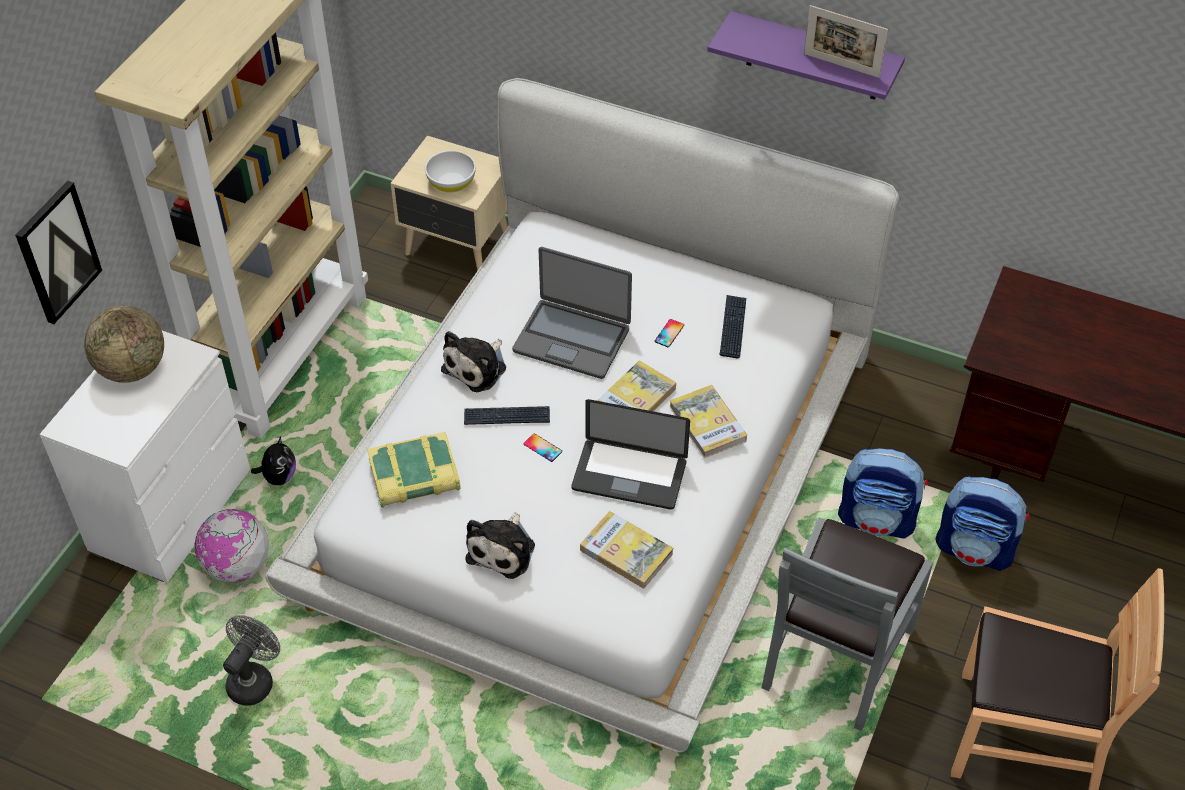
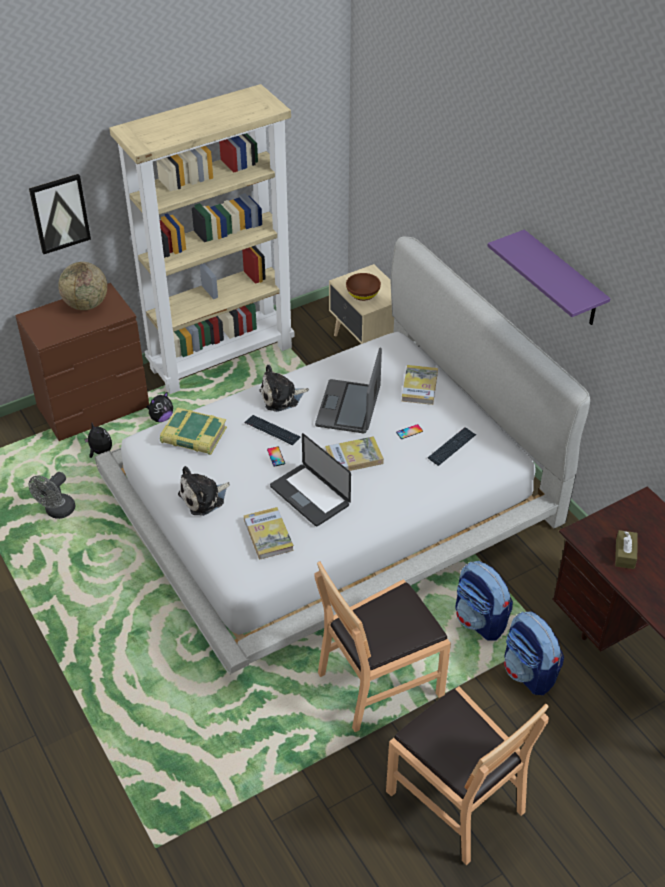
camera: 35 degrees right, 5 degrees down
white dresser [40,331,250,583] -> brown dresser [15,283,149,441]
globe [194,509,269,583] -> plush toy [84,423,112,458]
grey fan [223,615,280,706] -> grey fan turned 150 degrees clockwise [28,472,75,519]
white bowl [425,150,476,193] -> brown bowl [346,273,381,301]
laptop [512,247,632,379] -> laptop turned 45 degrees clockwise [315,348,382,433]
book [670,385,747,458] -> book moved to [402,365,438,405]
grey chair [762,517,933,731] -> brown chair [314,561,451,732]
picture frame [804,5,888,78] -> none
none -> brown tissue box [615,530,638,569]

